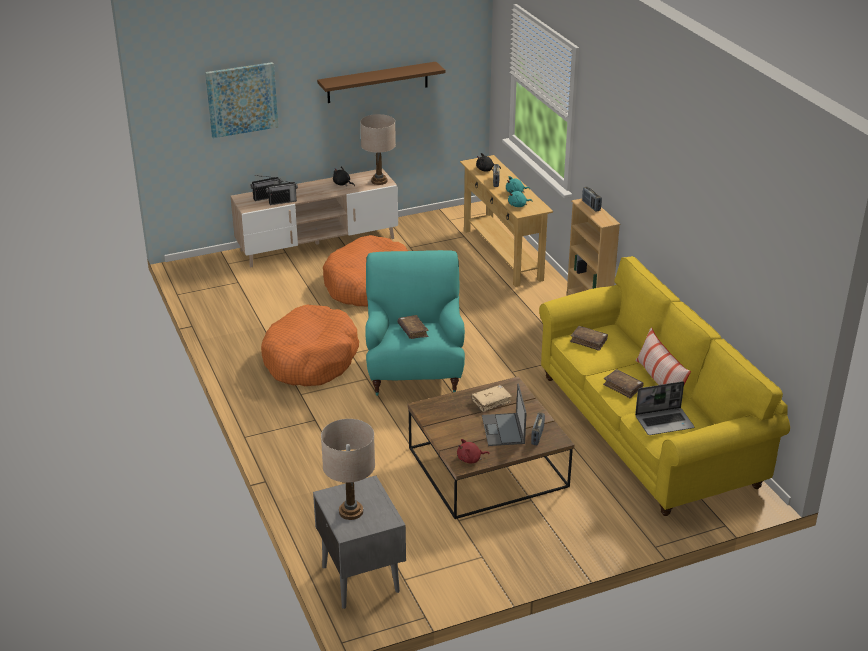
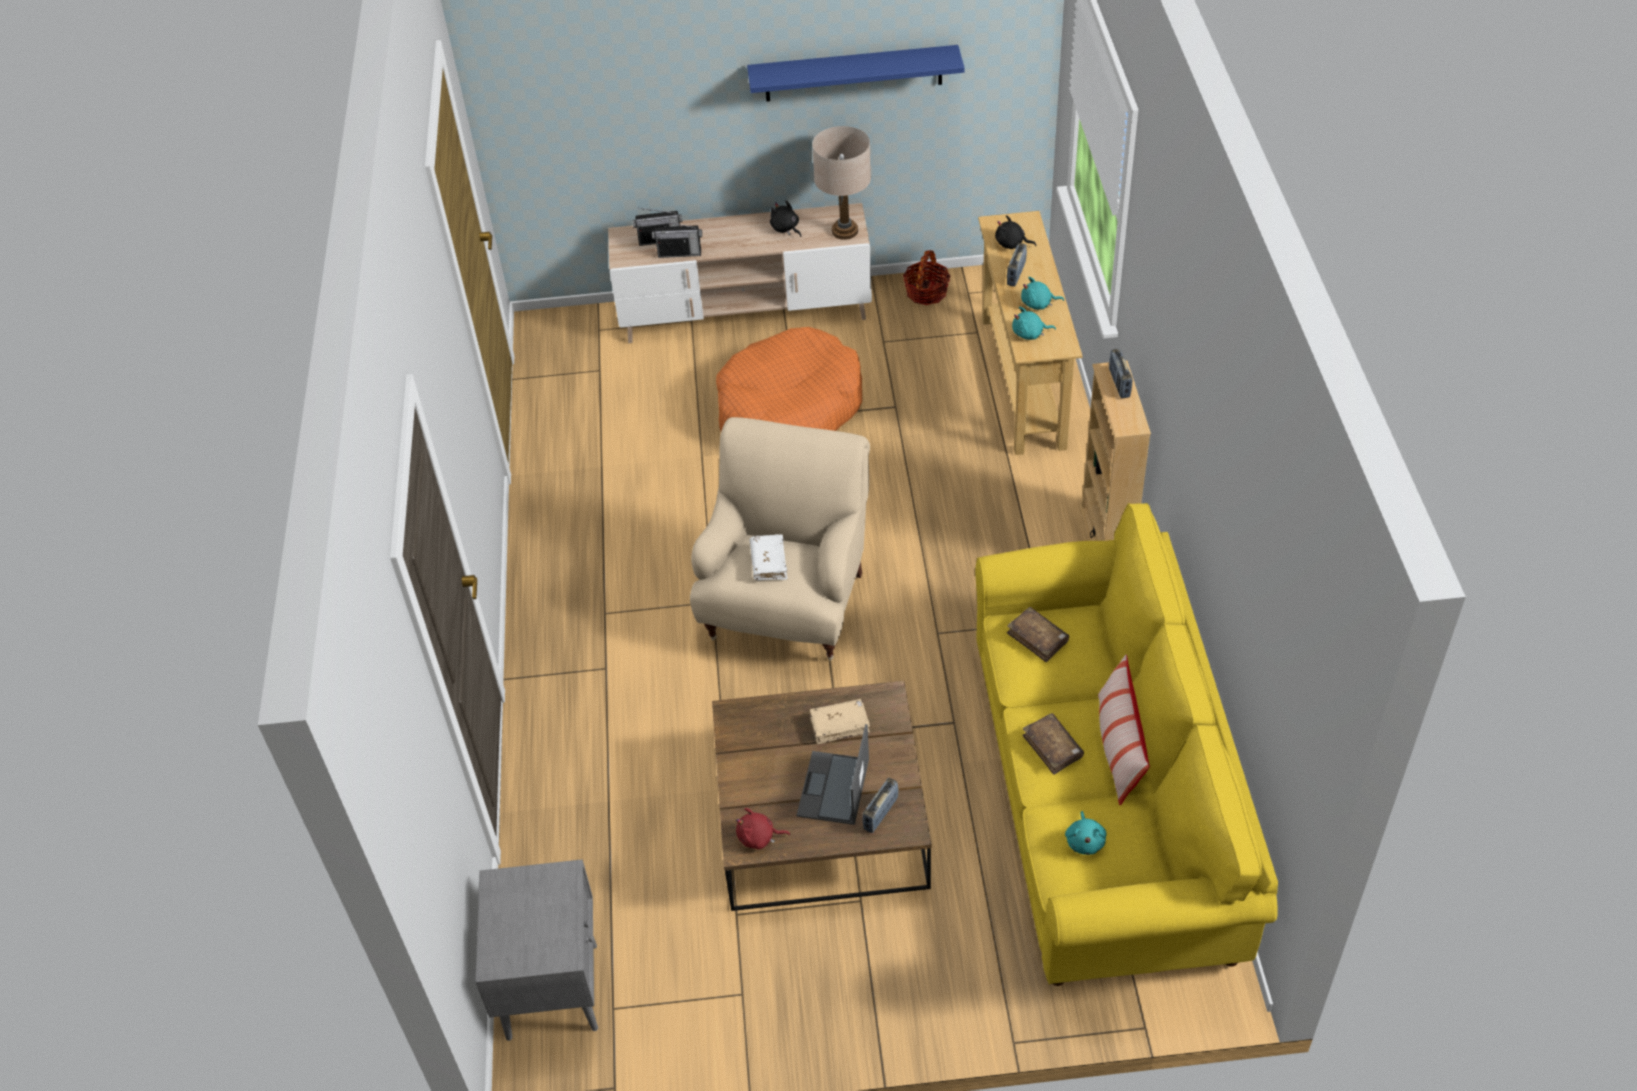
camera: 20 degrees right, 15 degrees up
picture [205,62,278,138] -> none
orange dog bed [261,304,359,386] -> none
brown shelf [317,62,445,103] -> blue shelf [747,45,964,101]
beige table lamp [321,419,375,520] -> none
turquoise armchair [365,250,465,396] -> beige armchair [690,417,870,661]
brown book [398,315,429,339] -> white book [750,534,787,580]
laptop [635,381,694,435] -> turquoise plush toy [1065,811,1107,855]
none -> basket [903,250,951,305]

